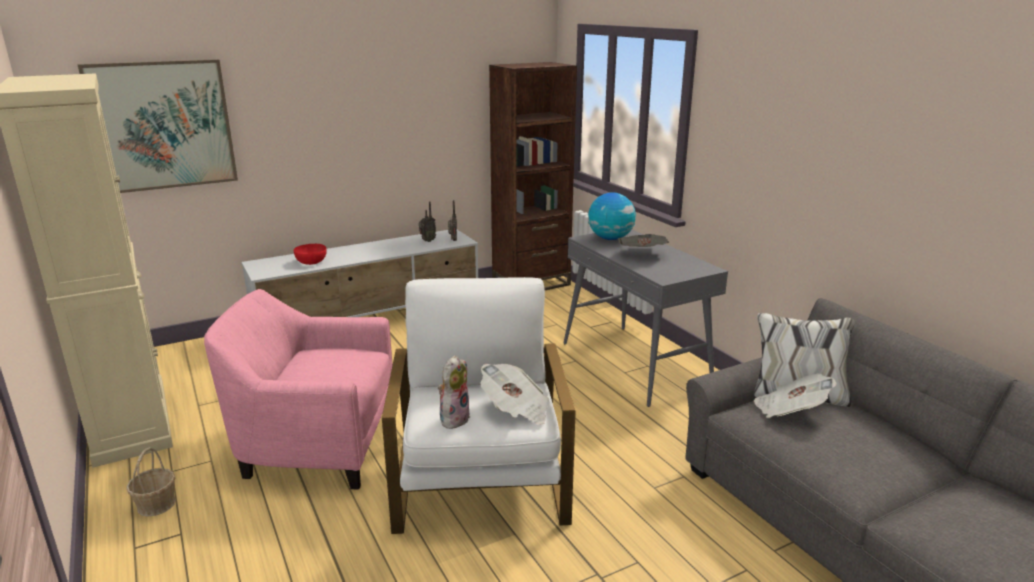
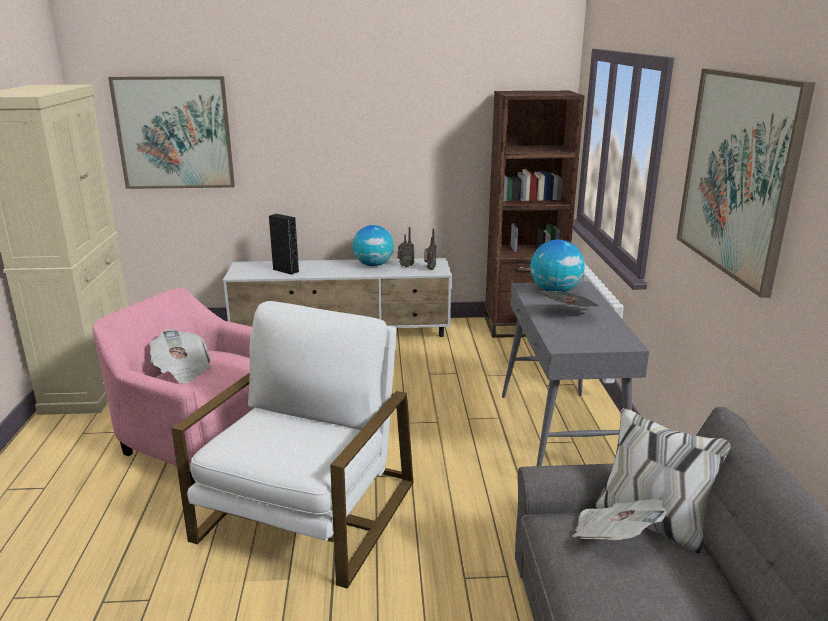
camera: 25 degrees right, 0 degrees up
basket [127,447,176,517] -> none
red bowl [294,244,327,265] -> black speaker [269,214,299,275]
plush toy [438,355,470,429] -> none
newspaper [480,364,549,424] -> newspaper moved to [150,329,212,384]
none -> globe [353,225,394,266]
none -> picture [677,69,816,298]

